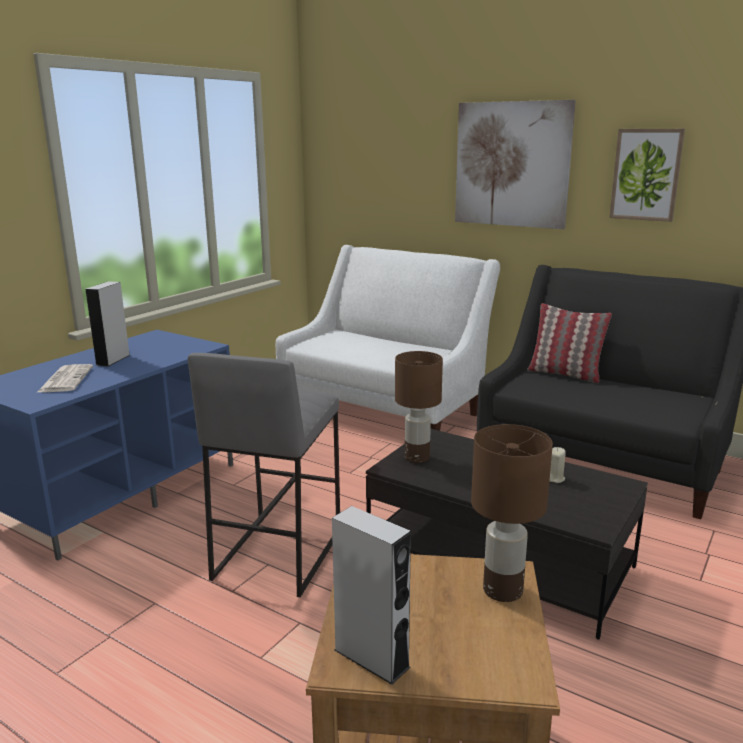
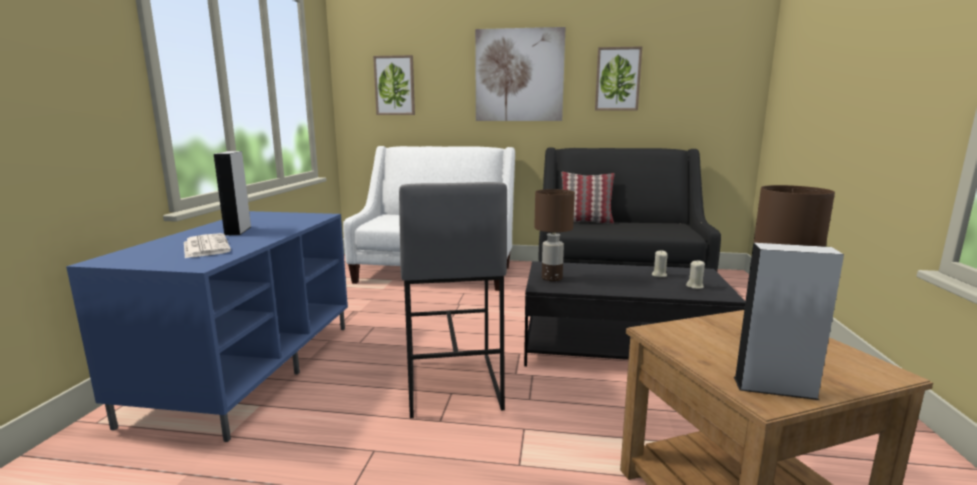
camera: 25 degrees left, 5 degrees down
none -> picture [373,55,415,115]
none -> beige candle [686,261,705,289]

